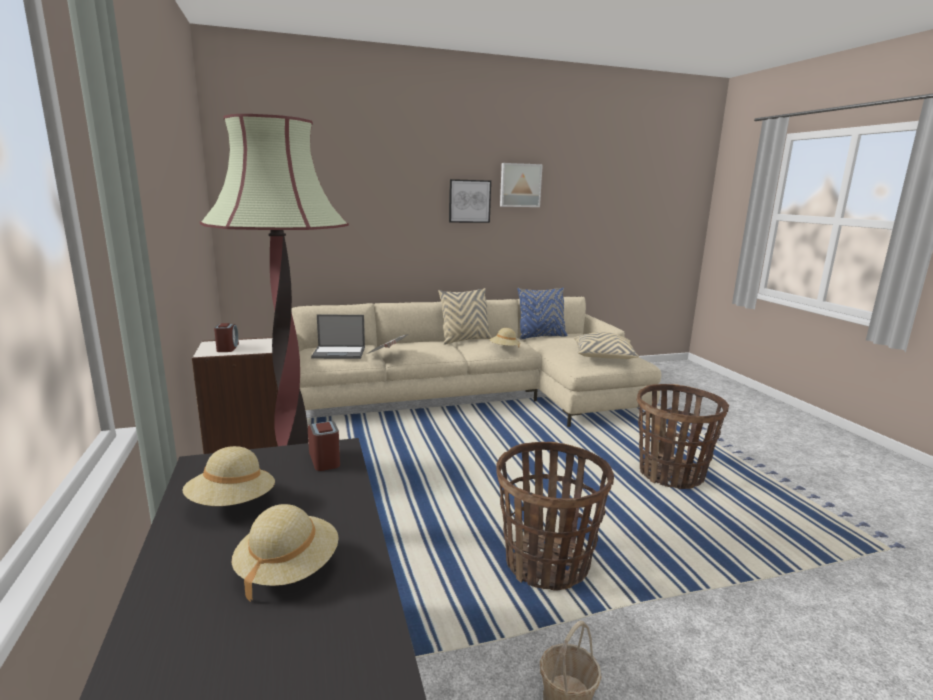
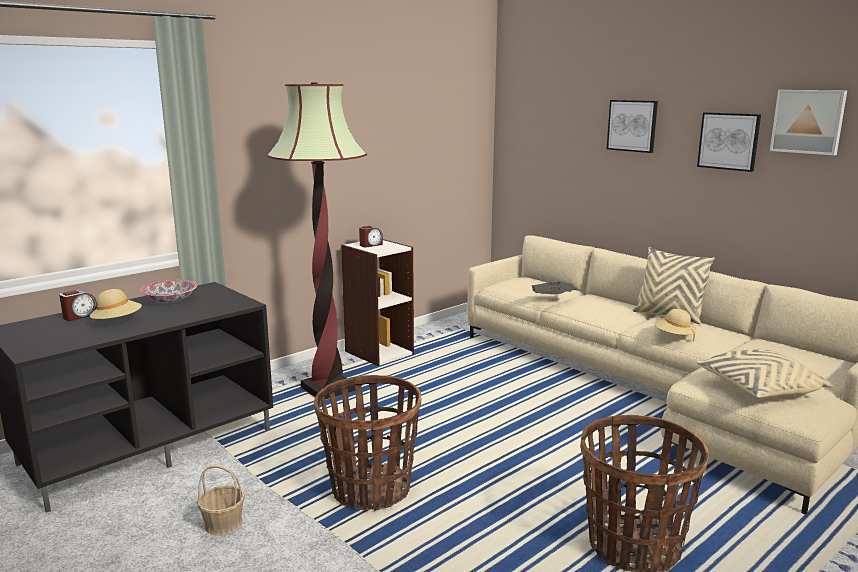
camera: 65 degrees right, 0 degrees up
beige hat [182,446,275,506] -> bowl [140,280,197,303]
alarm clock [308,421,340,471] -> alarm clock moved to [59,290,97,321]
laptop [311,314,365,359] -> none
blue pillow [517,287,567,340] -> none
none -> picture [607,100,658,153]

